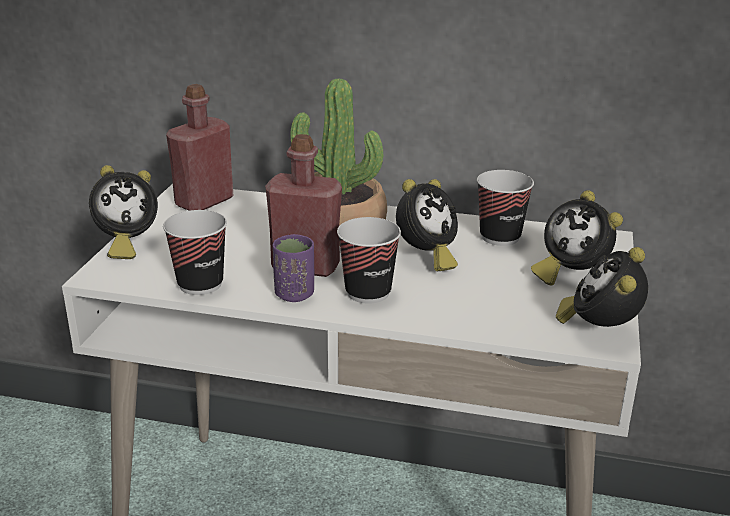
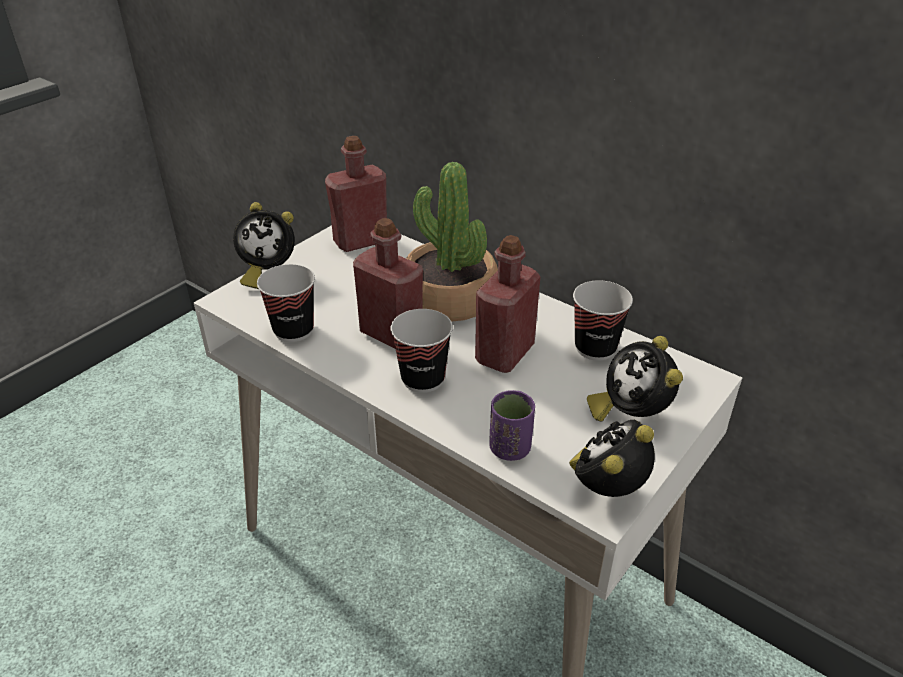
camera: 25 degrees right, 10 degrees up
purple cup [273,234,314,302] -> purple cup moved to [490,390,535,461]
alarm clock [396,179,458,271] -> red bottle [475,235,540,373]

